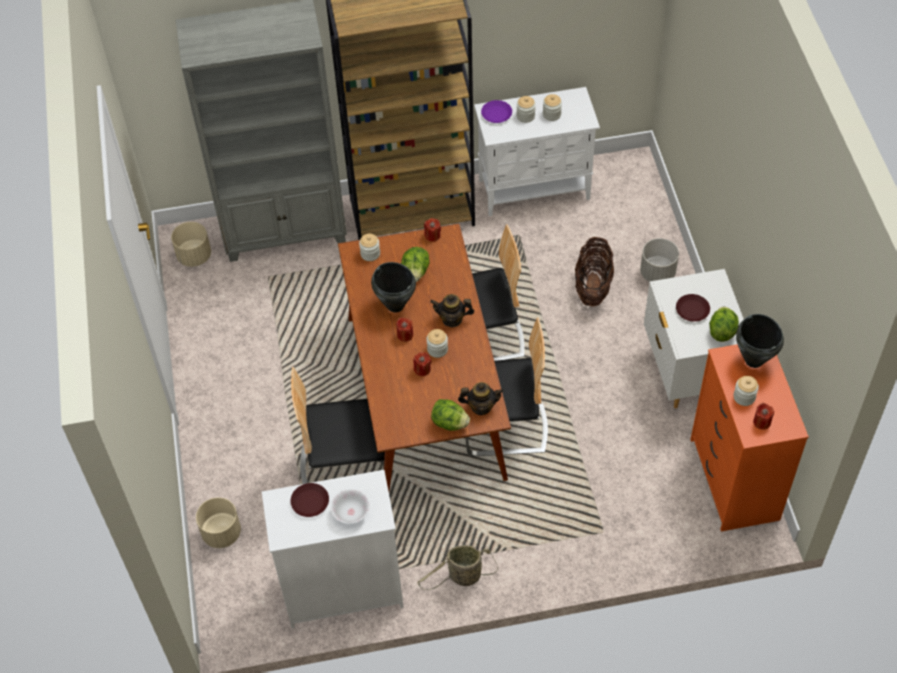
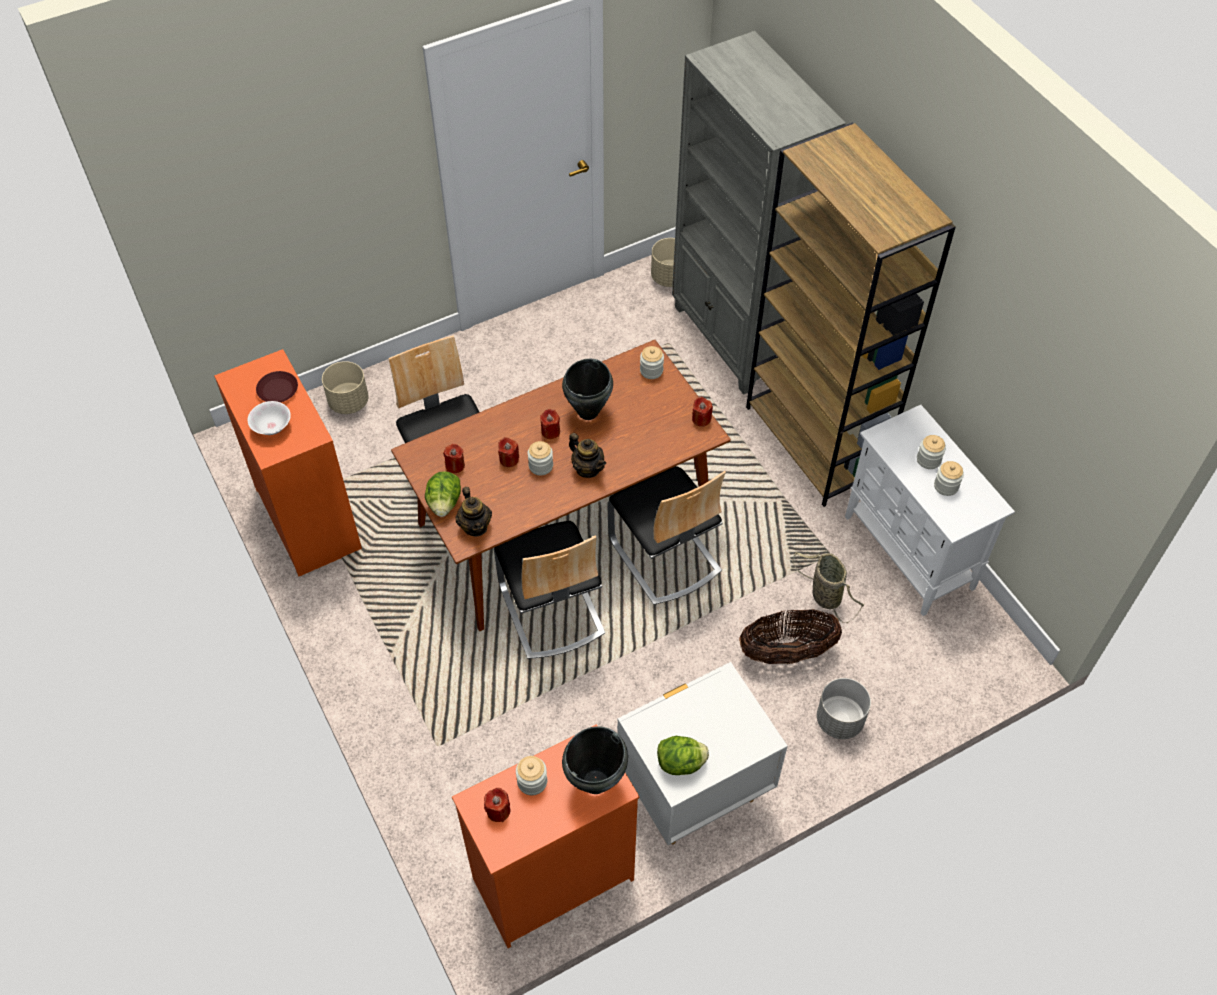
camera: 70 degrees right, 0 degrees up
white dresser [262,470,404,629] -> orange dresser [214,349,362,576]
lettuce [401,247,429,282] -> none
basket [417,545,498,590] -> basket moved to [793,552,864,623]
teapot [430,294,474,327] -> teapot turned 150 degrees clockwise [569,433,606,478]
purple plate [481,100,512,123] -> none
brown plate [676,294,710,322] -> none
none -> red candle [443,444,465,473]

